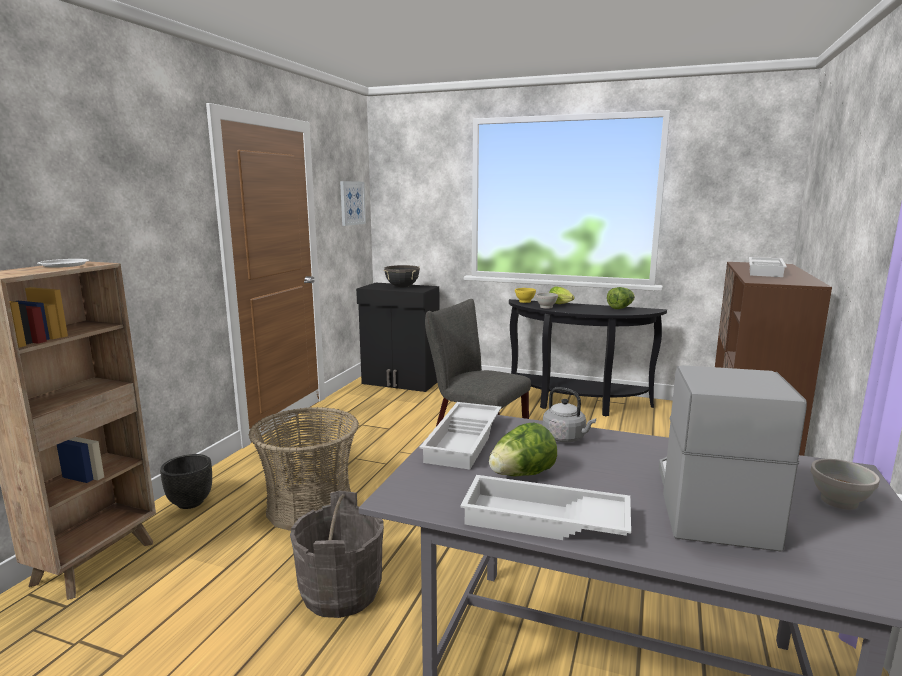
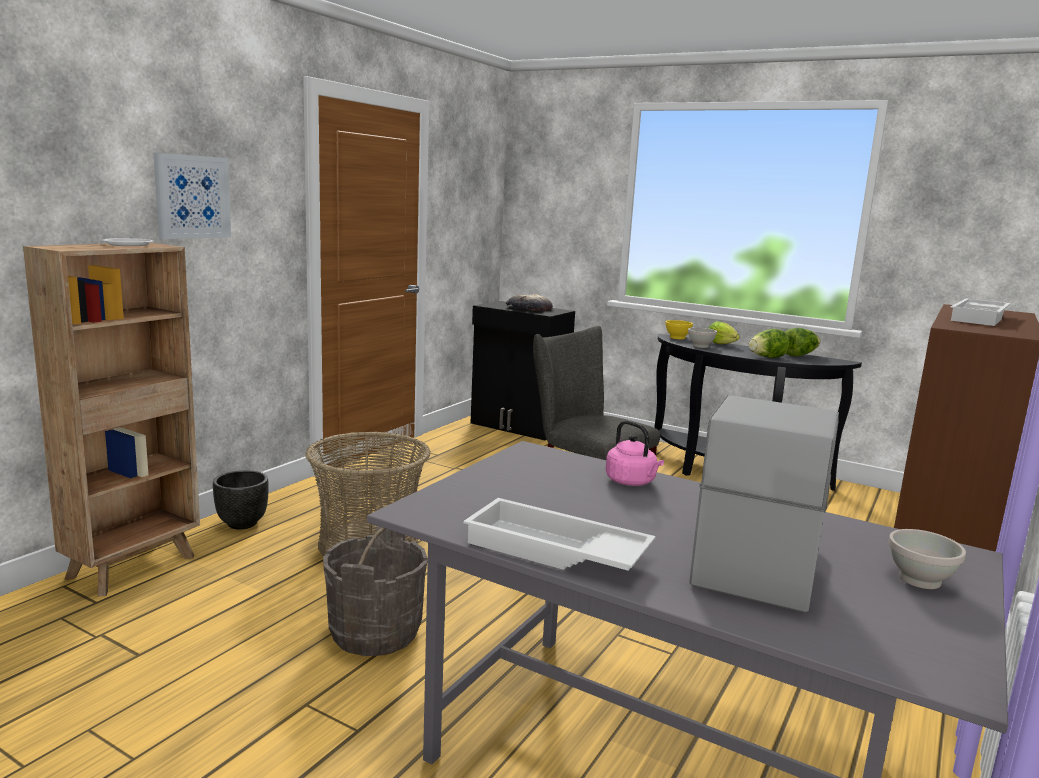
camera: 10 degrees right, 0 degrees up
picture [340,181,366,226] -> picture moved to [153,153,231,239]
black cooking pot [383,265,420,288] -> bread [506,294,553,311]
white tray [419,402,501,469] -> none
lettuce [489,423,557,476] -> lettuce moved to [748,329,789,358]
grey kettle [543,387,596,442] -> pink kettle [606,420,664,486]

